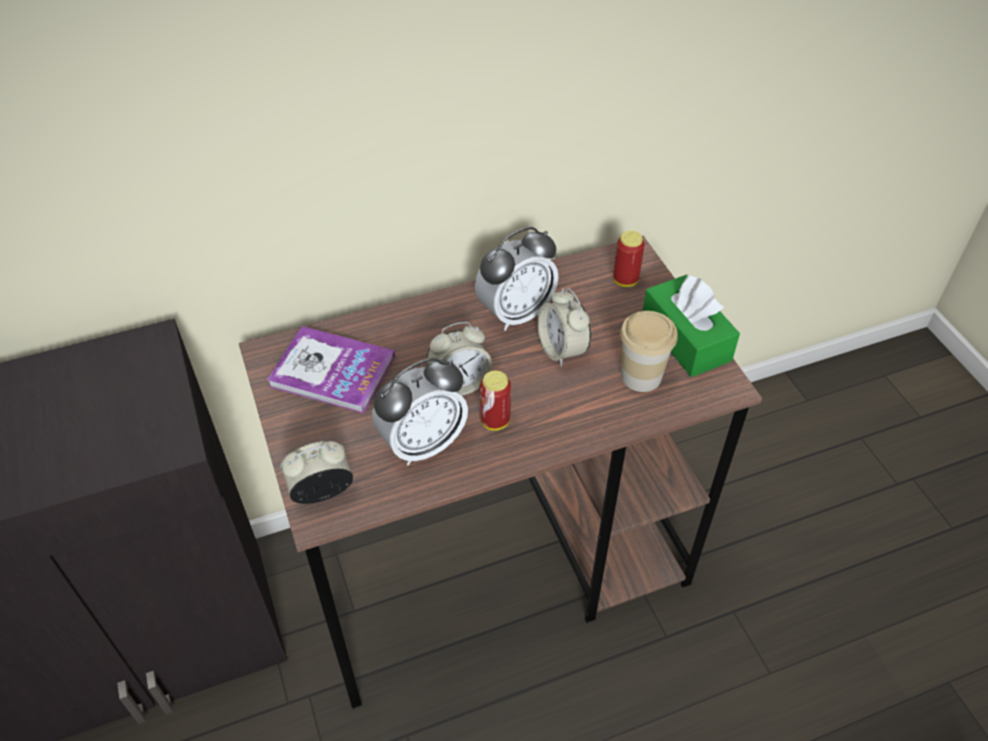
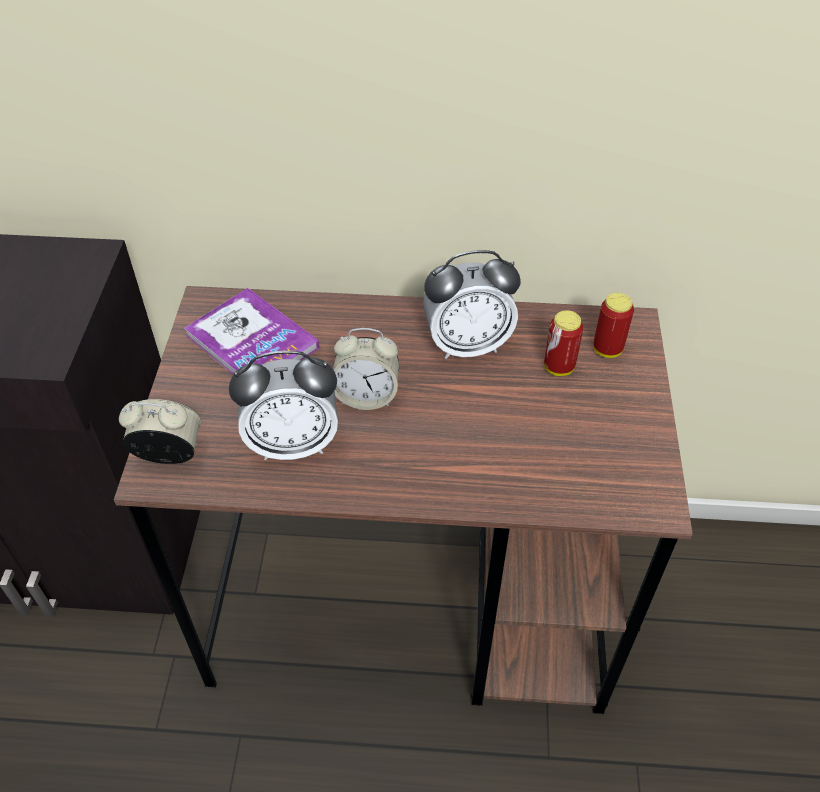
camera: 25 degrees right, 0 degrees up
can [480,371,511,431] -> can moved to [544,310,583,376]
alarm clock [537,288,591,367] -> none
cup [620,311,678,392] -> none
green tissue box [643,274,740,377] -> none

